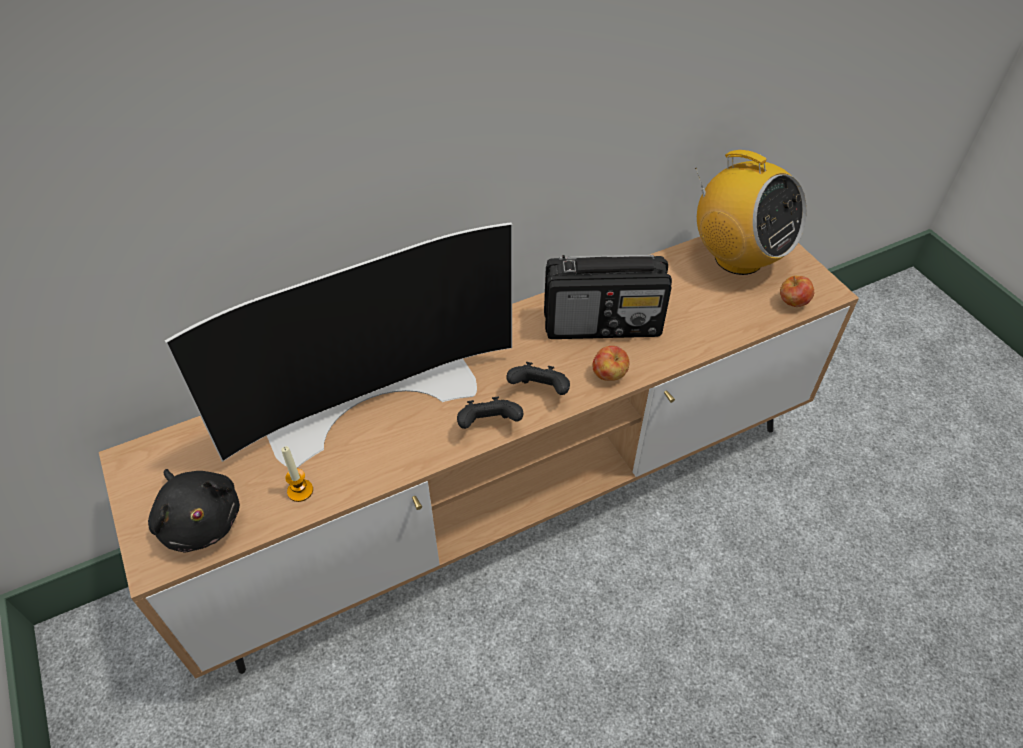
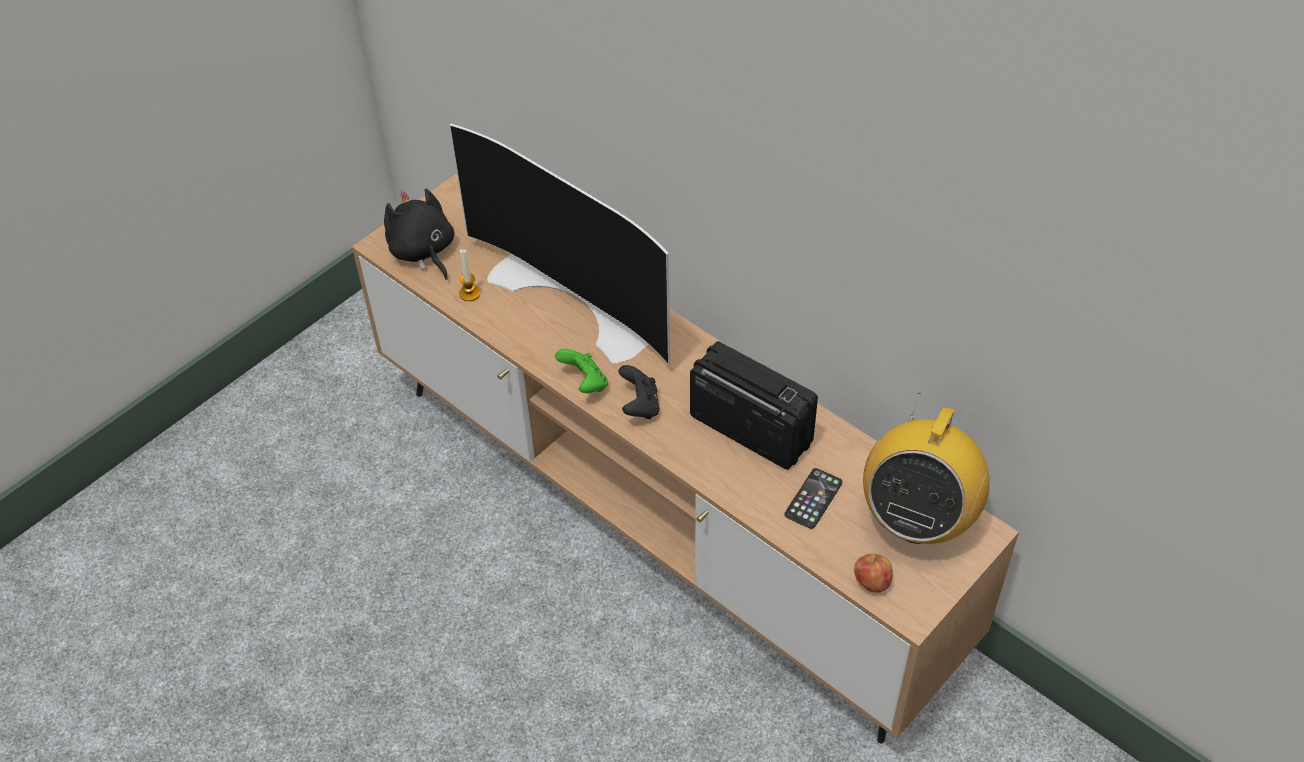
camera: 70 degrees right, 0 degrees up
black plush toy [148,469,240,553] -> black plush toy turned 120 degrees clockwise [384,189,454,280]
black game controller [457,397,523,429] -> green game controller [555,349,608,393]
radio [544,255,672,339] -> radio turned 150 degrees clockwise [690,341,818,470]
apple [592,346,630,381] -> none
none -> phone [785,468,843,529]

